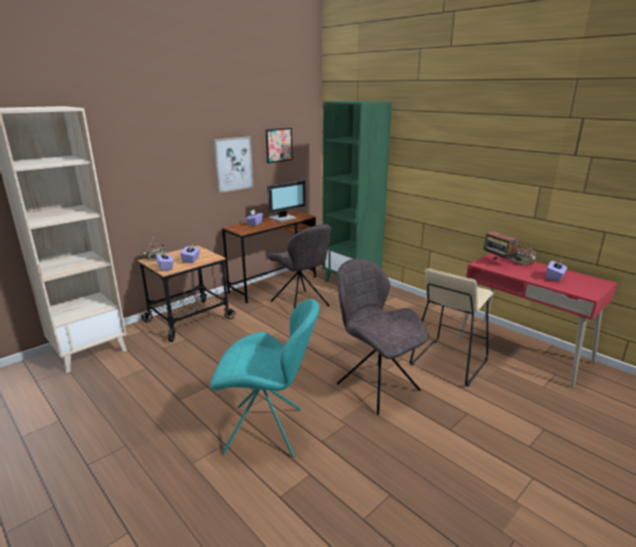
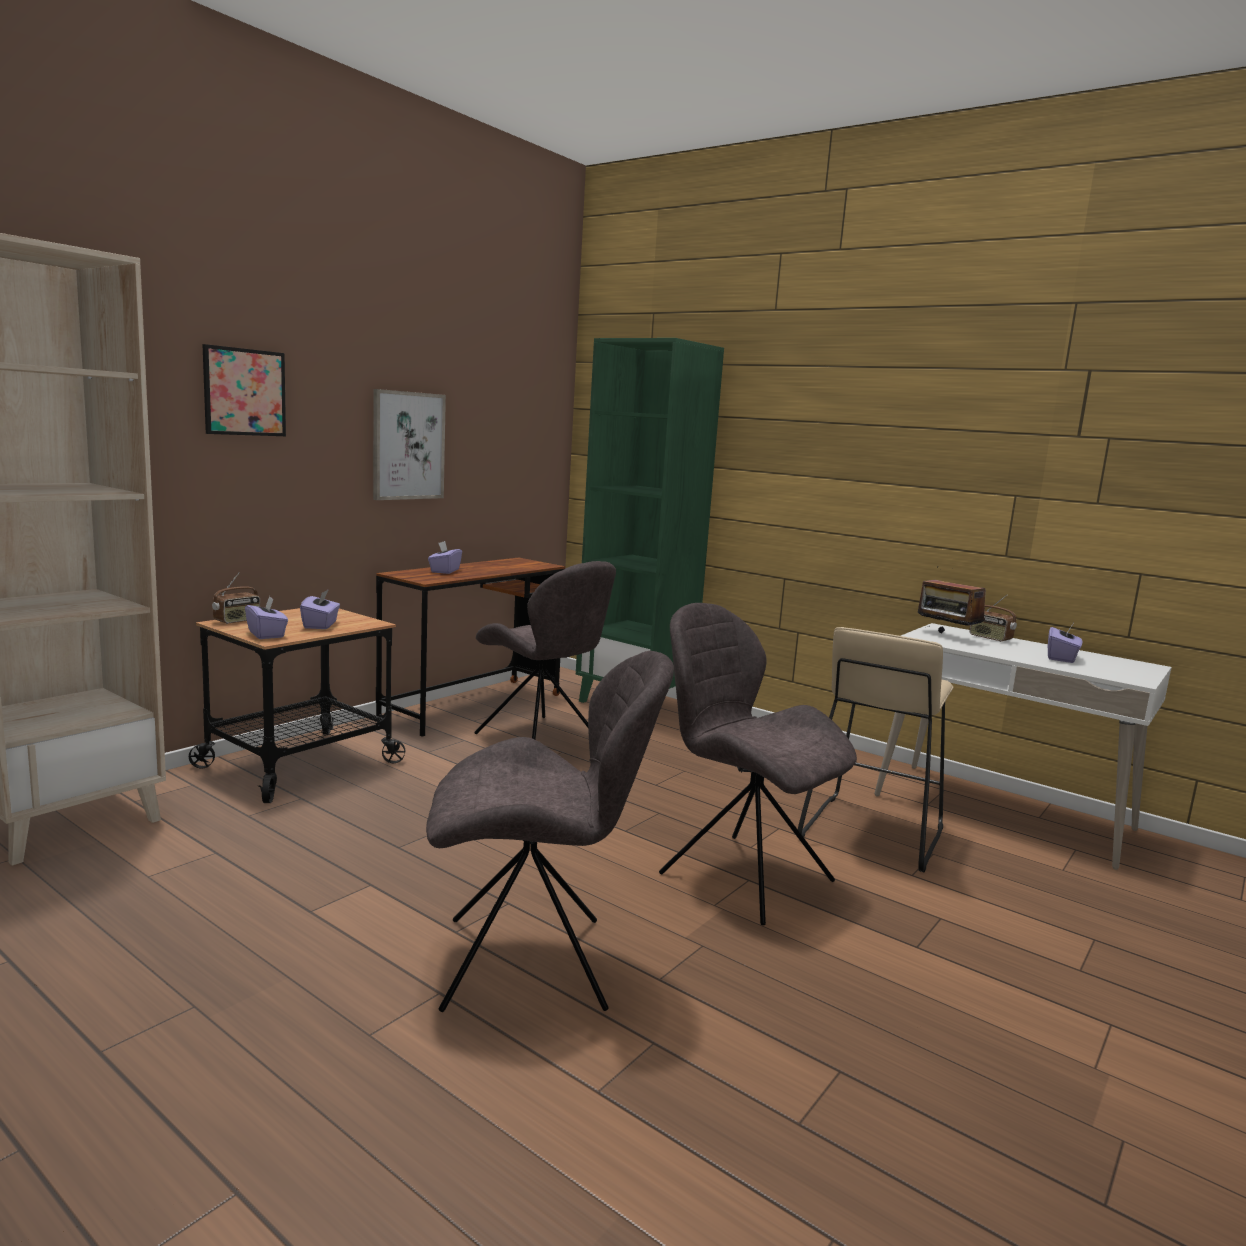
camera: 10 degrees left, 10 degrees down
turquoise chair [210,299,319,457] -> grey chair [426,651,674,1012]
picture [266,128,293,163] -> picture moved to [203,344,286,436]
monitor [267,180,306,222] -> none
red desk [458,253,617,388] -> white desk [875,623,1172,870]

